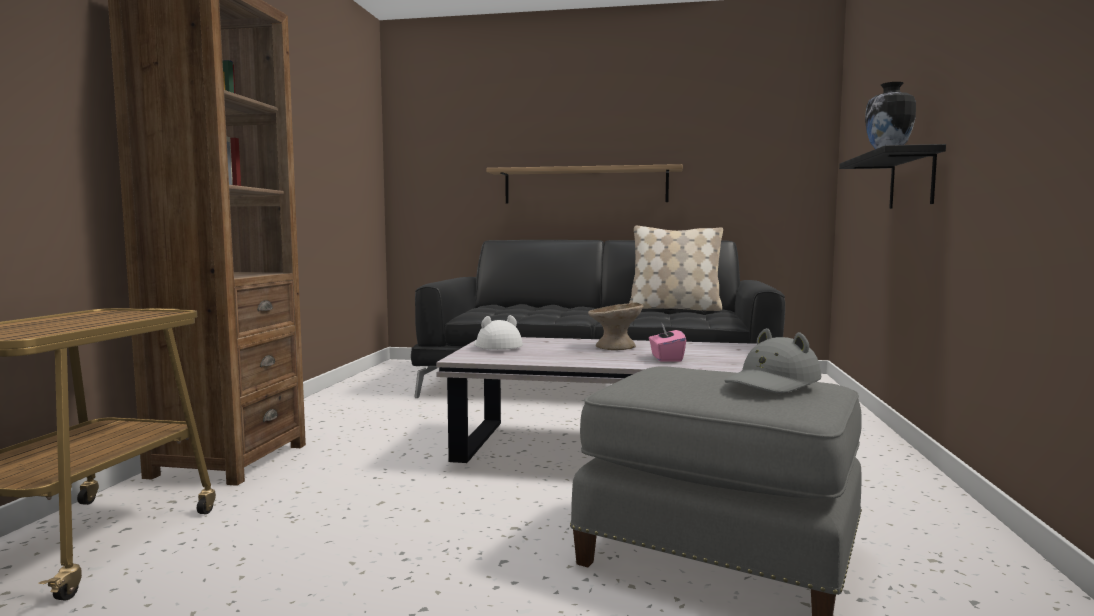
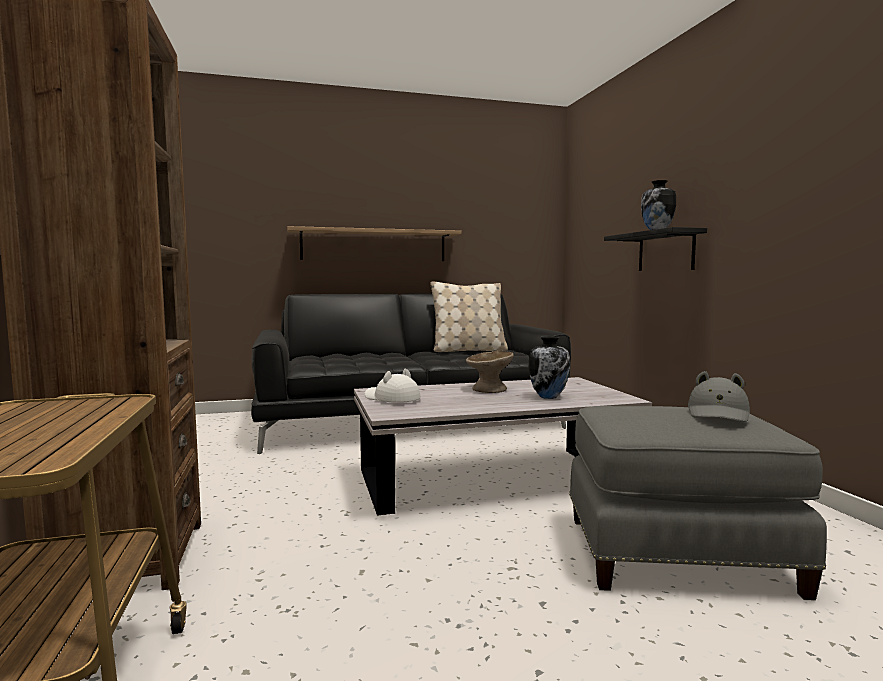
camera: 25 degrees left, 0 degrees up
pink tissue box [649,324,686,362] -> vase [529,336,570,399]

